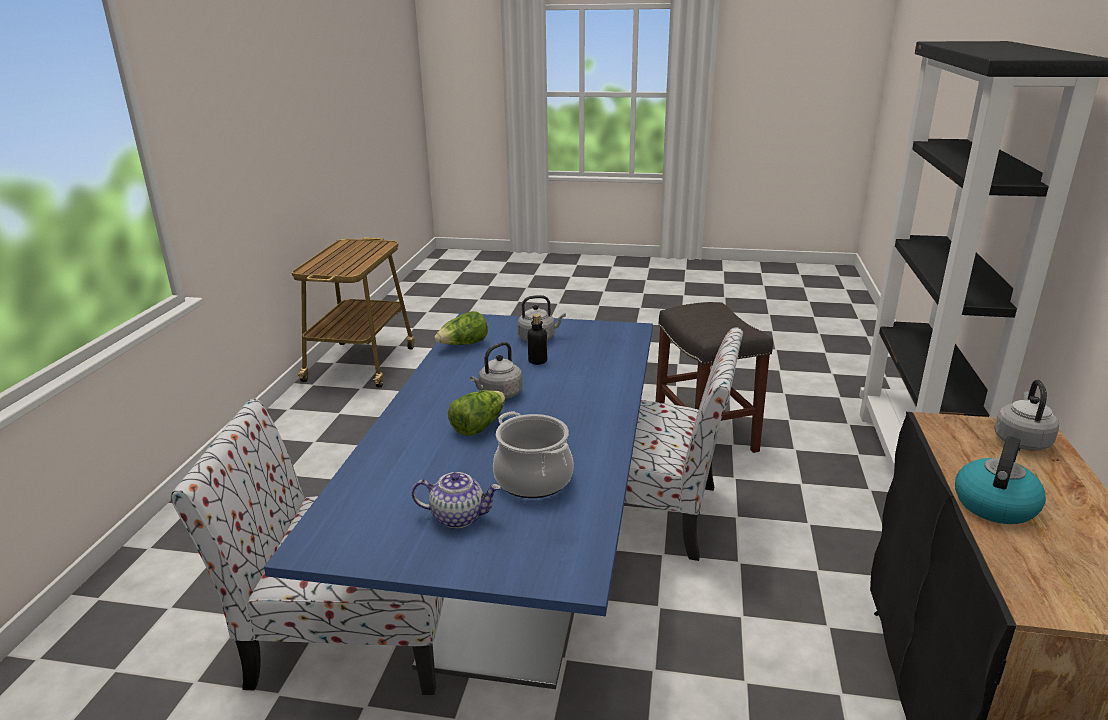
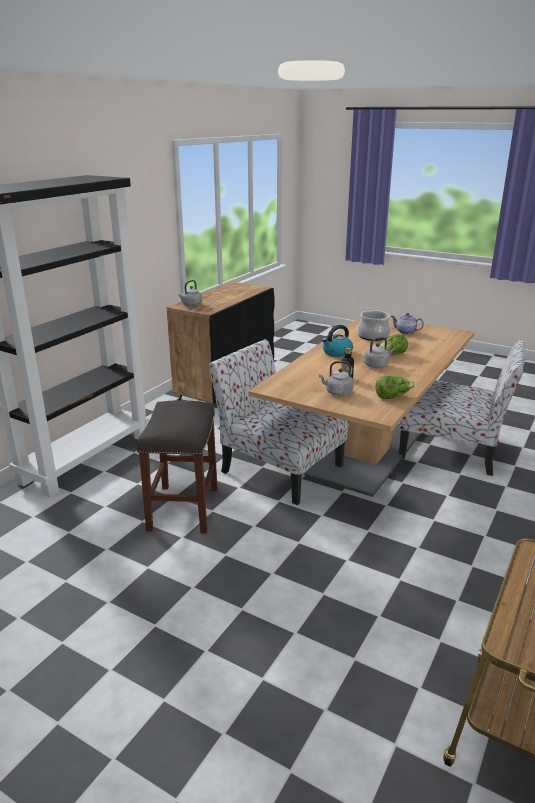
camera: 160 degrees left, 0 degrees up
blue dining table [264,313,653,689] -> beige dining table [248,316,474,497]
kettle [955,436,1046,524] -> kettle moved to [322,325,353,357]

